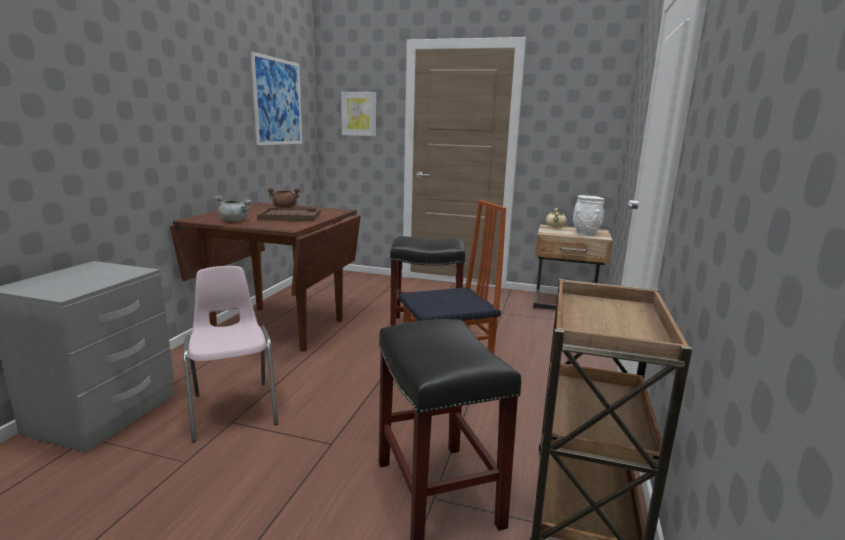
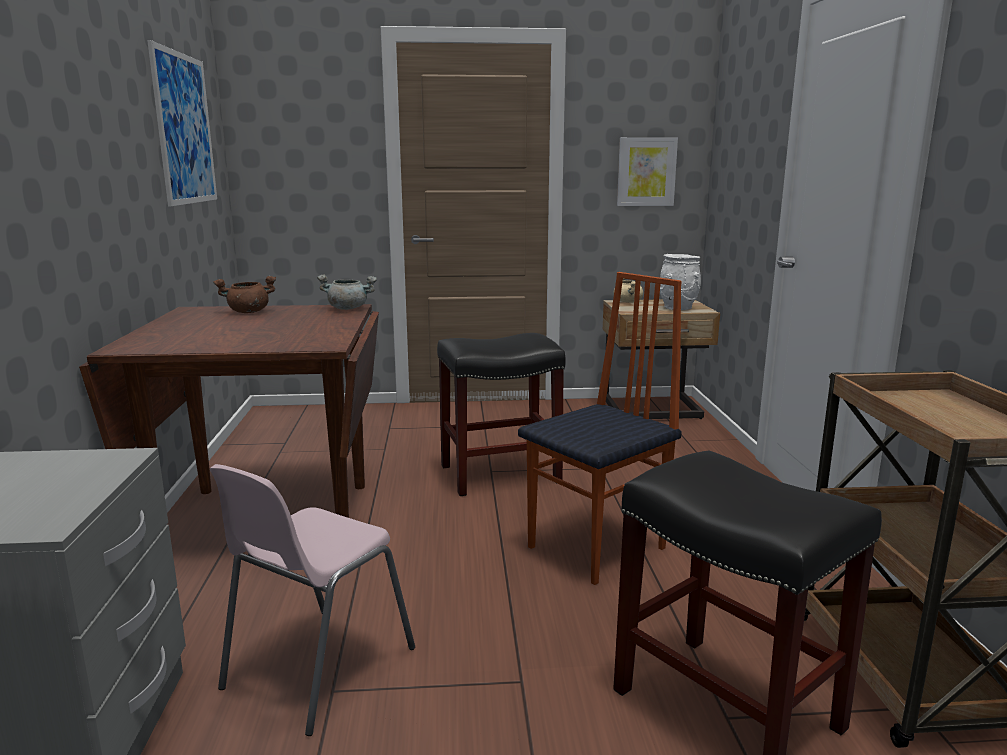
camera: 20 degrees left, 0 degrees up
pink chair [183,266,278,442] -> pink chair turned 105 degrees counterclockwise [210,464,415,736]
grey cooking pot [214,196,252,221] -> grey cooking pot moved to [317,274,377,310]
brown tray [257,208,320,221] -> none
picture [341,92,376,136] -> picture moved to [617,137,678,206]

